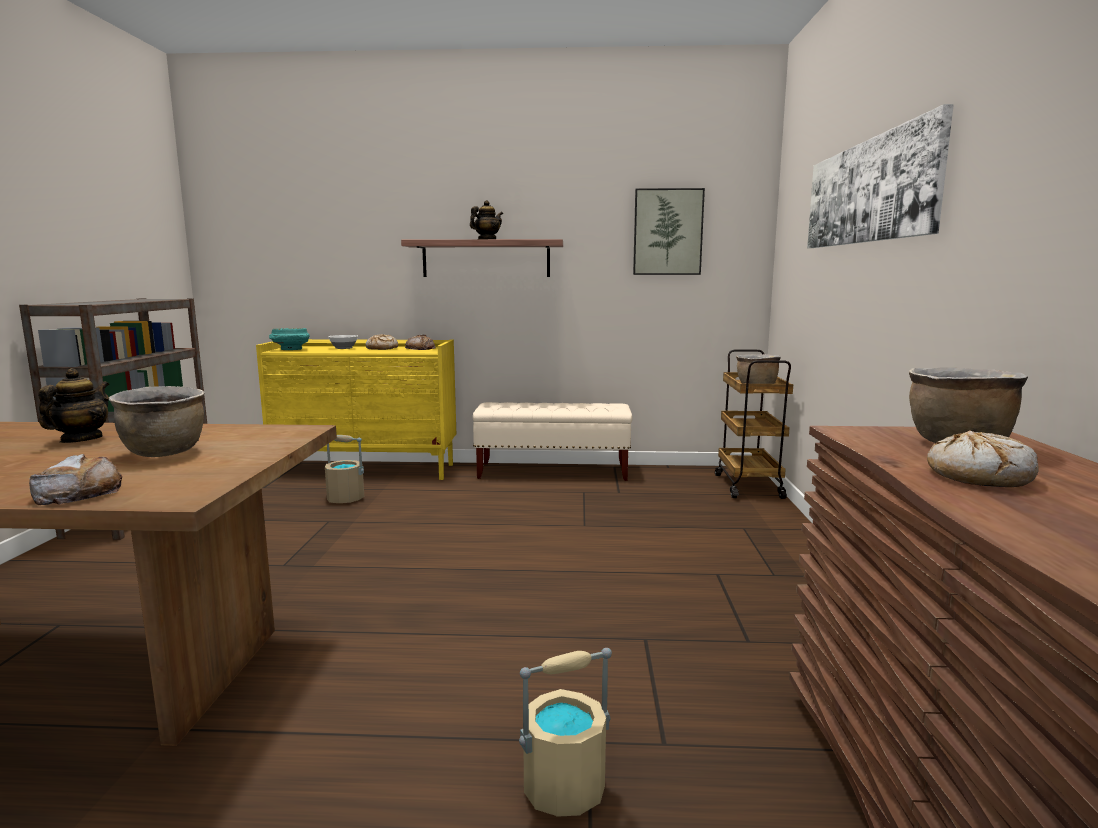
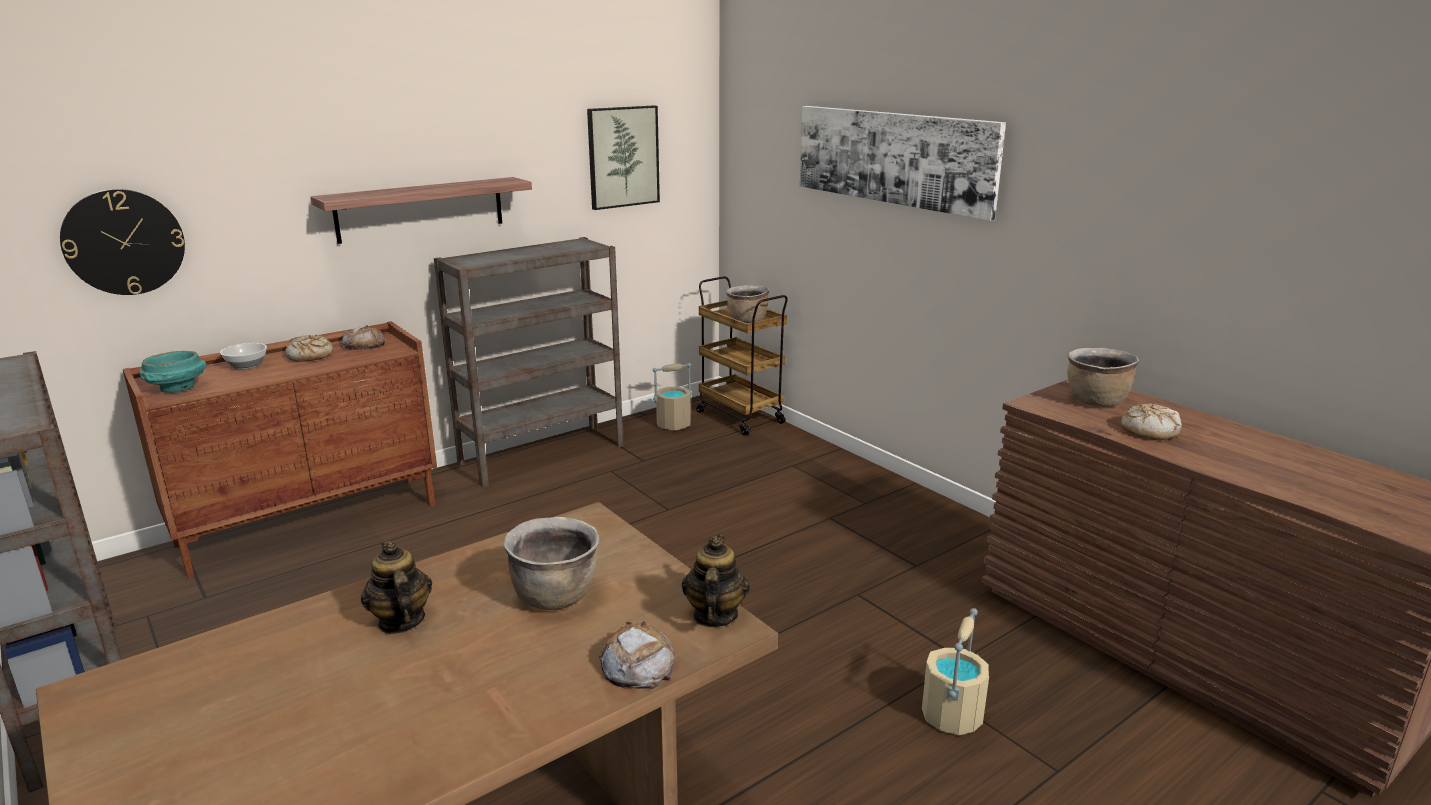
camera: 40 degrees left, 10 degrees up
yellow cabinet [256,339,456,480] -> brown cabinet [123,321,437,578]
beige bucket [325,435,364,503] -> beige bucket moved to [653,363,692,431]
teapot [470,200,503,239] -> teapot moved to [682,535,750,627]
beige bench [473,402,632,481] -> grey bookcase [434,237,623,487]
none -> wall clock [60,189,185,295]

